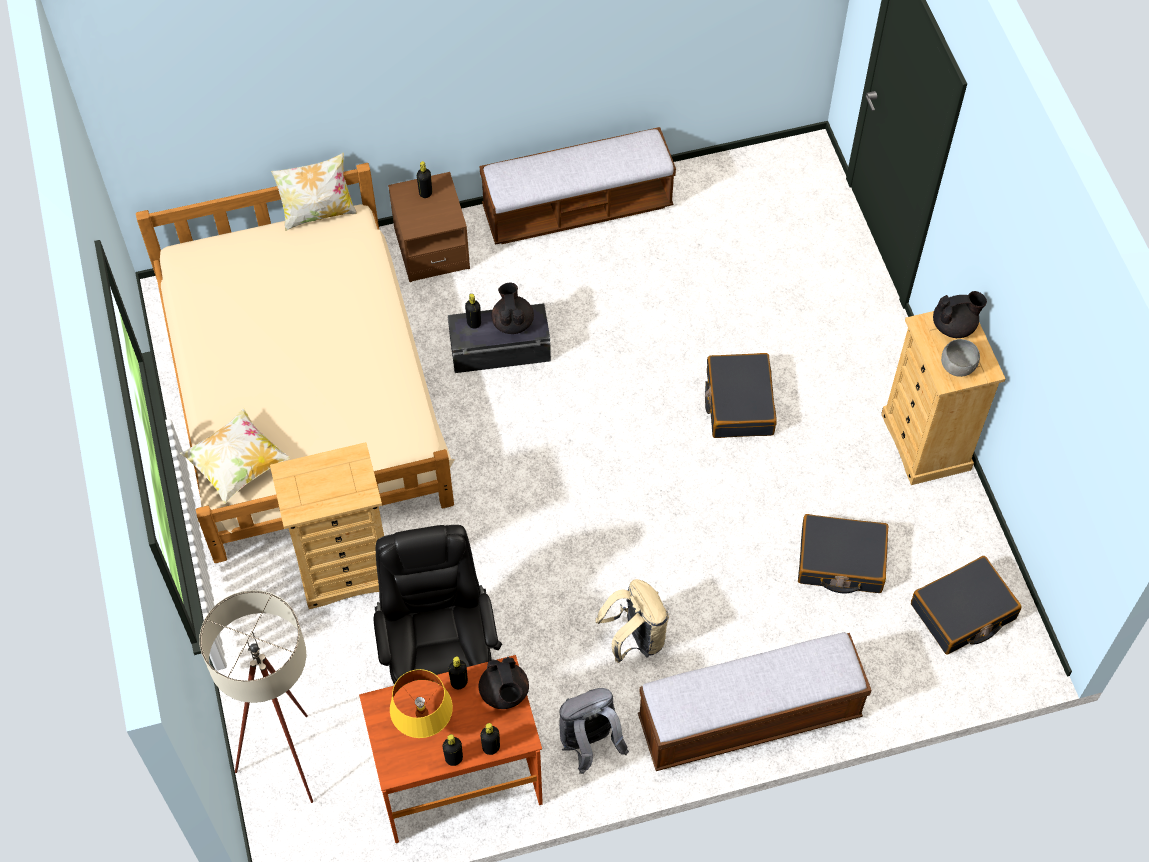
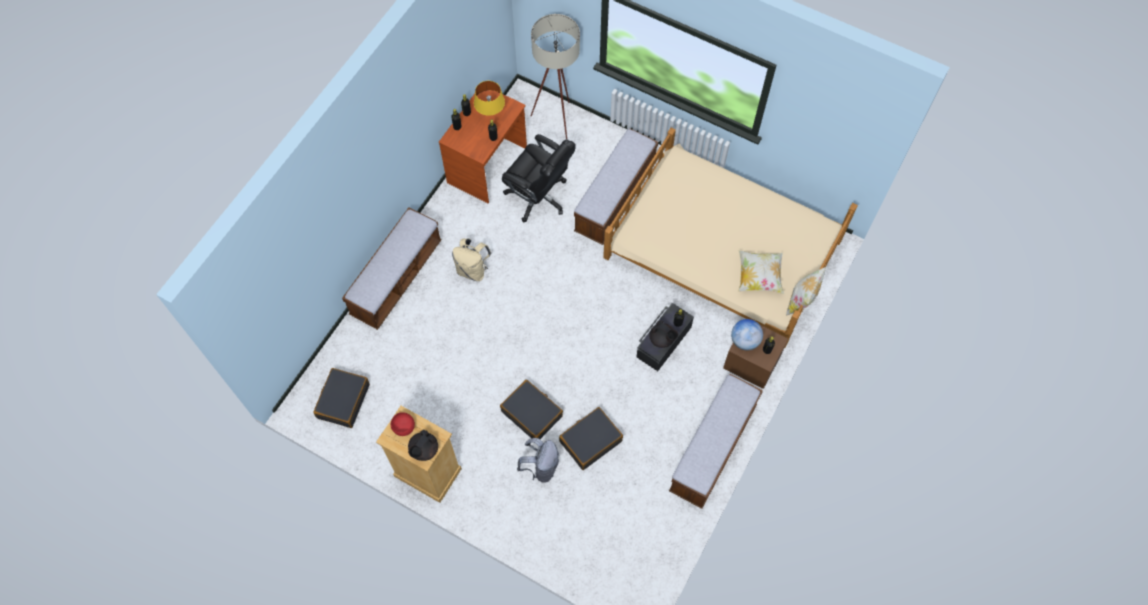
camera: 135 degrees right, 5 degrees up
pillow [180,408,290,504] -> pillow moved to [738,250,784,294]
beige dresser [270,442,384,609] -> bench [574,128,658,245]
black teapot [479,657,529,709] -> none
grey backpack [559,688,629,774] -> grey backpack moved to [517,438,559,483]
black suitcase [798,514,888,593] -> black suitcase moved to [559,407,623,470]
grey bowl [941,339,980,377] -> red bowl [391,412,415,436]
none -> globe [731,319,763,350]

